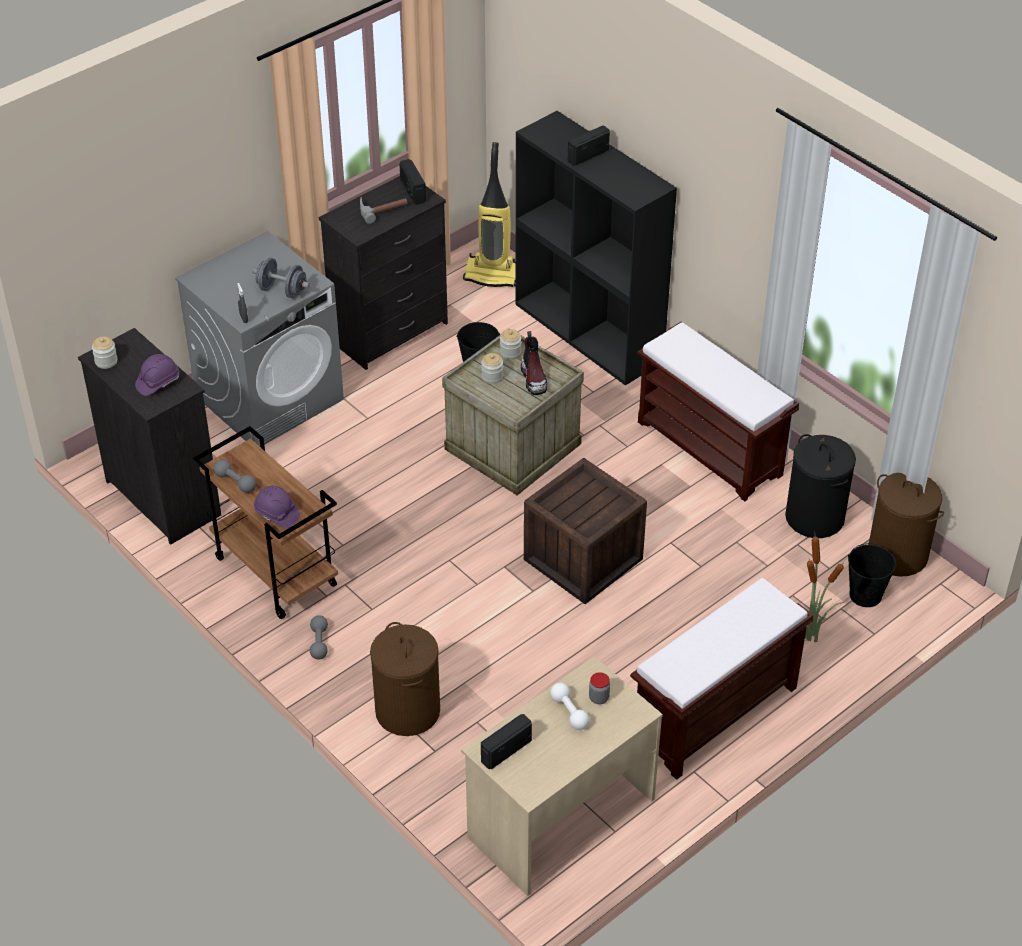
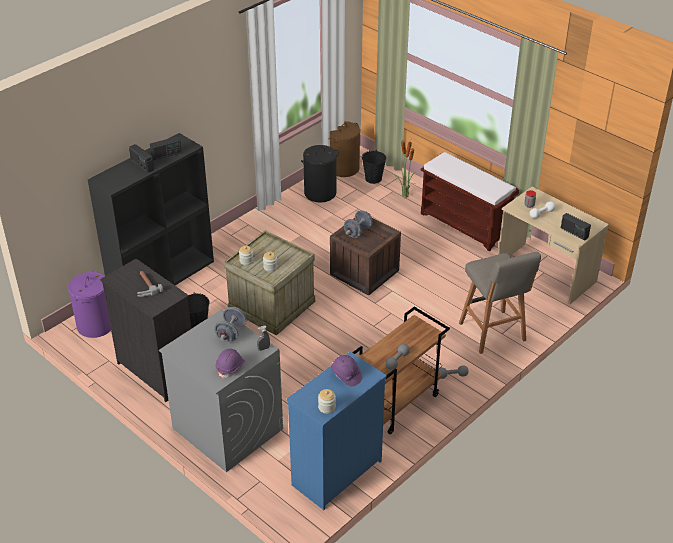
camera: 95 degrees left, 5 degrees down
black dresser [78,328,221,545] -> blue dresser [286,352,387,510]
purple hard hat [254,486,300,528] -> purple hard hat moved to [216,349,245,379]
brown laundry basket [370,622,440,736] -> grey stool [459,252,541,354]
radio [399,159,426,205] -> radio moved to [150,137,182,160]
vacuum cleaner [463,142,516,287] -> purple laundry basket [68,271,111,338]
boot [521,331,547,395] -> none
brown bench [637,322,799,501] -> none
none -> grey dumbbell [344,210,372,238]

